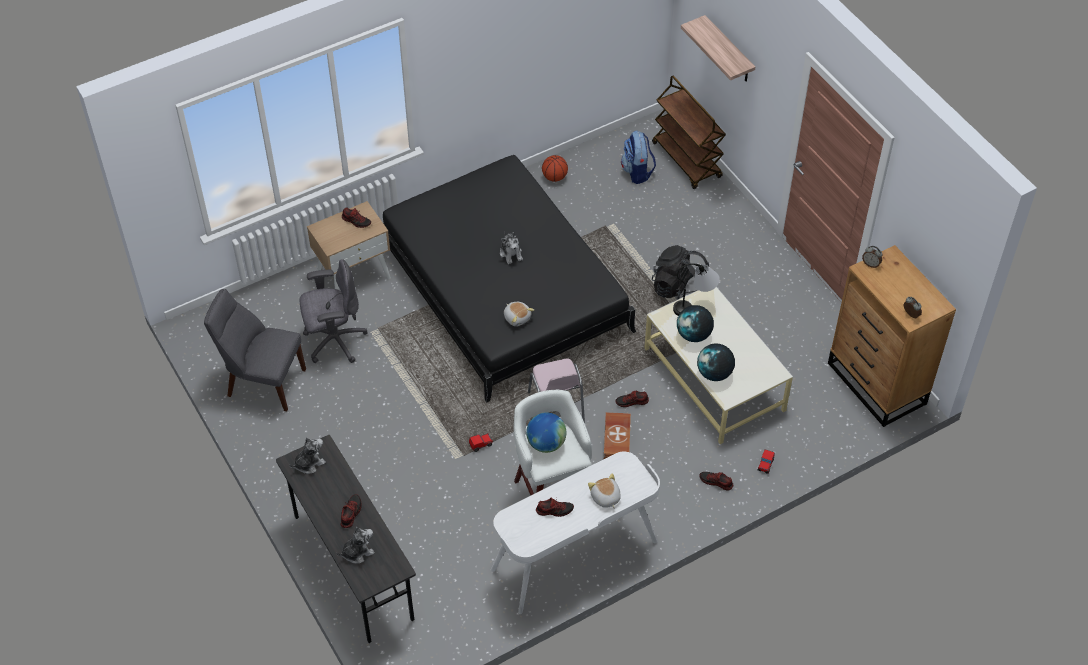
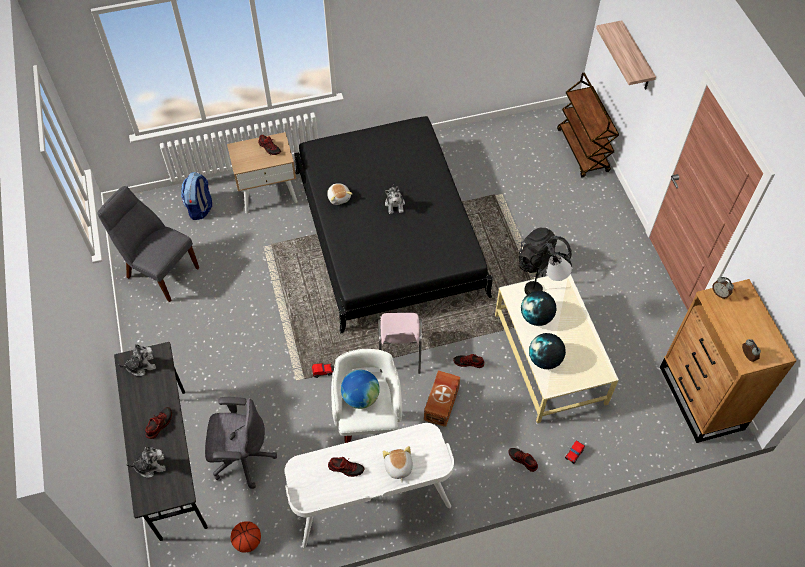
camera: 15 degrees right, 5 degrees up
grey office chair [299,259,368,363] -> grey office chair moved to [205,397,277,489]
plush toy [504,302,534,326] -> plush toy moved to [327,183,352,205]
basketball [542,155,568,182] -> basketball moved to [231,521,261,552]
backpack [621,130,656,184] -> backpack moved to [181,172,212,220]

